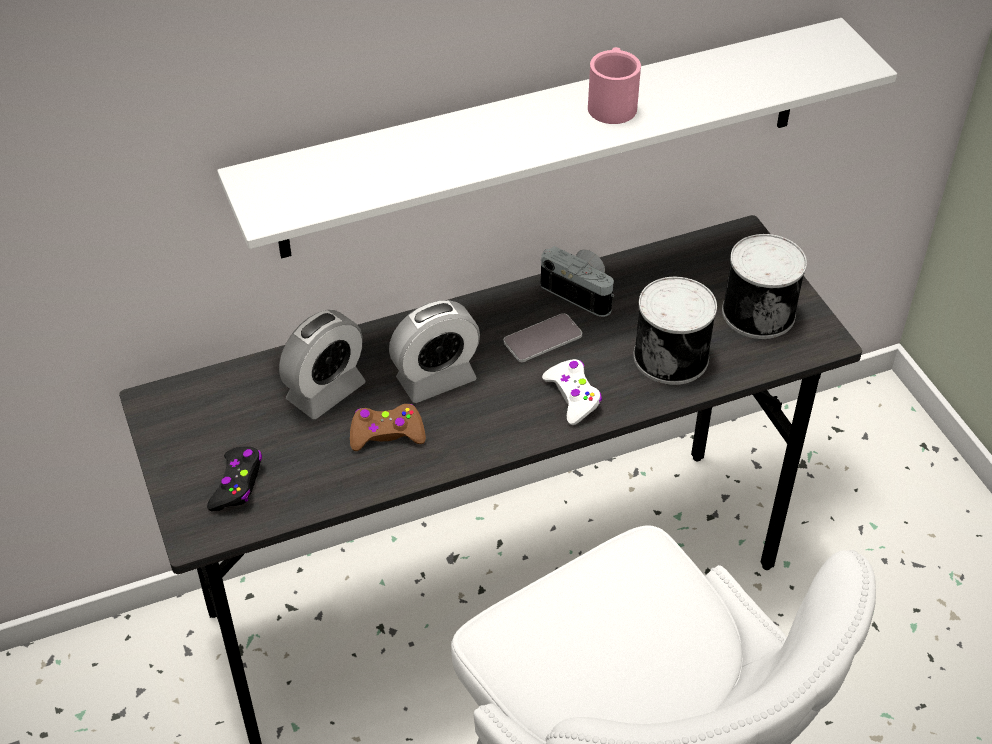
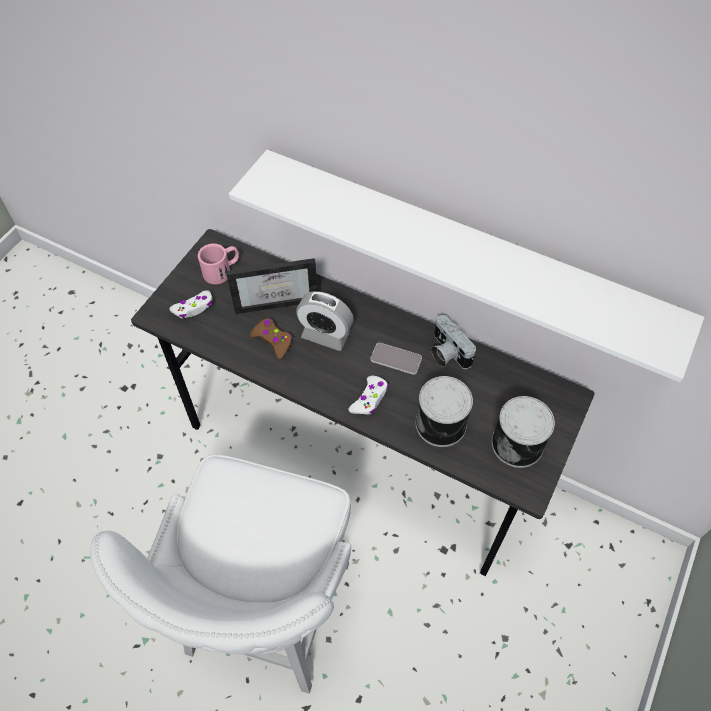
camera: 50 degrees right, 10 degrees up
black game controller [207,447,262,511] -> white game controller [169,290,212,319]
alarm clock [279,310,365,419] -> picture frame [226,258,317,314]
camera [540,246,614,317] -> camera turned 150 degrees clockwise [431,315,476,369]
pink mug [588,47,641,124] -> pink mug moved to [198,244,239,284]

